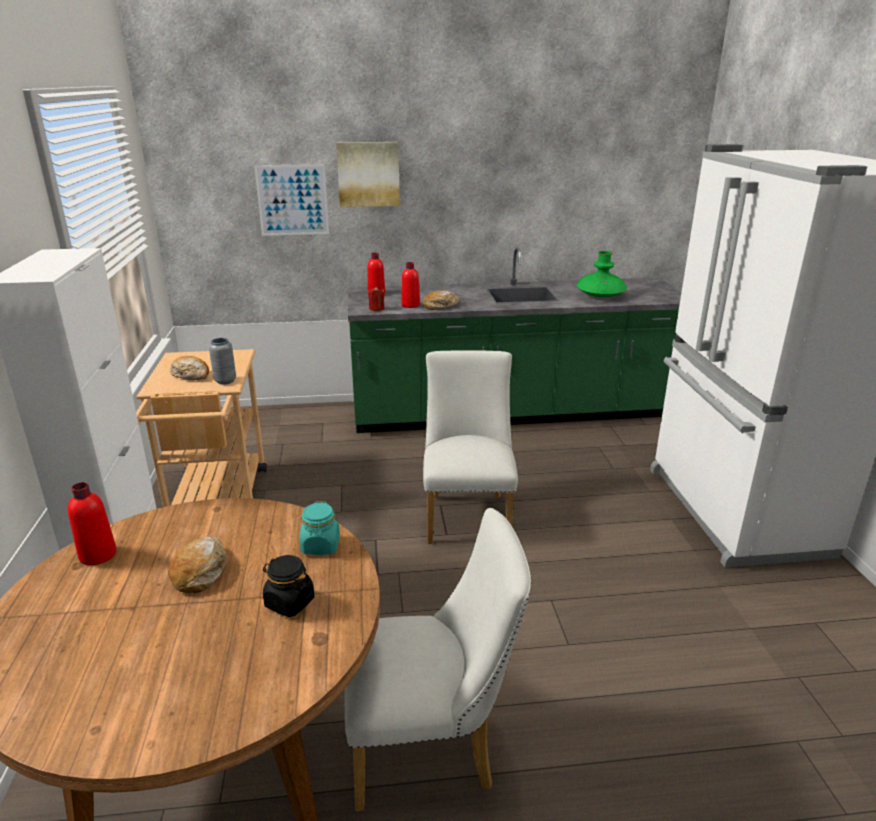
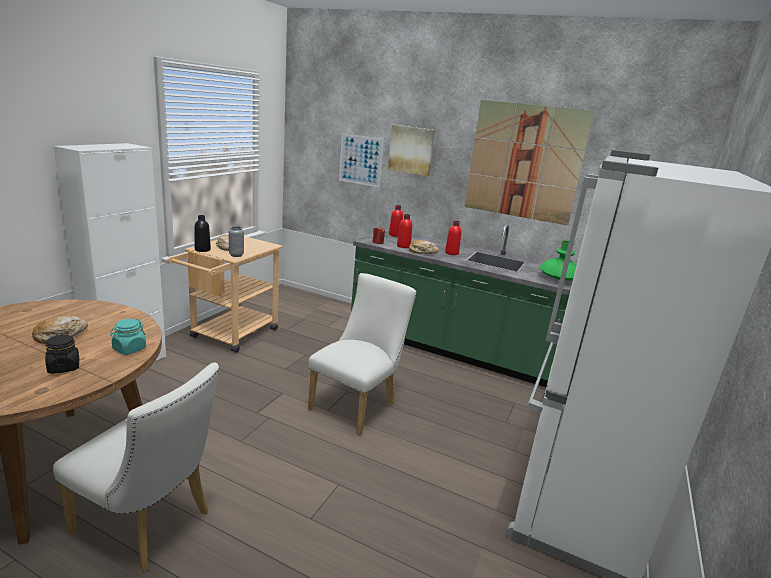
camera: 30 degrees right, 5 degrees down
red bottle [68,482,116,565] -> red bottle moved to [445,221,462,255]
none -> black bottle [195,215,211,252]
none -> picture [464,100,595,225]

